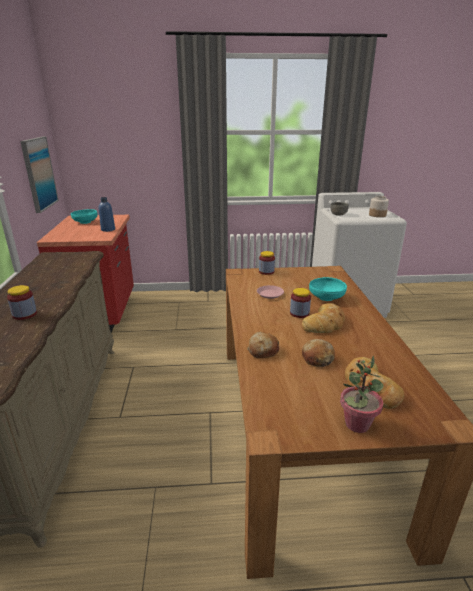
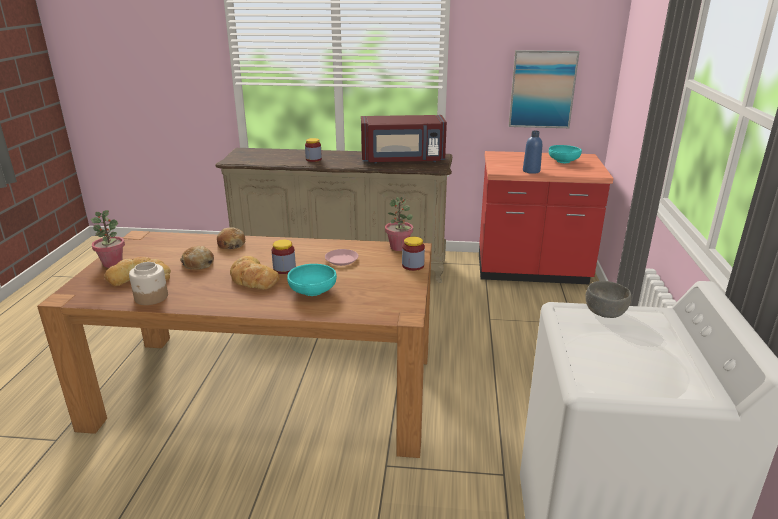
camera: 100 degrees right, 0 degrees up
jar [369,196,389,217] -> jar moved to [129,262,168,305]
none -> red microwave [361,115,447,164]
none -> potted plant [385,197,413,251]

